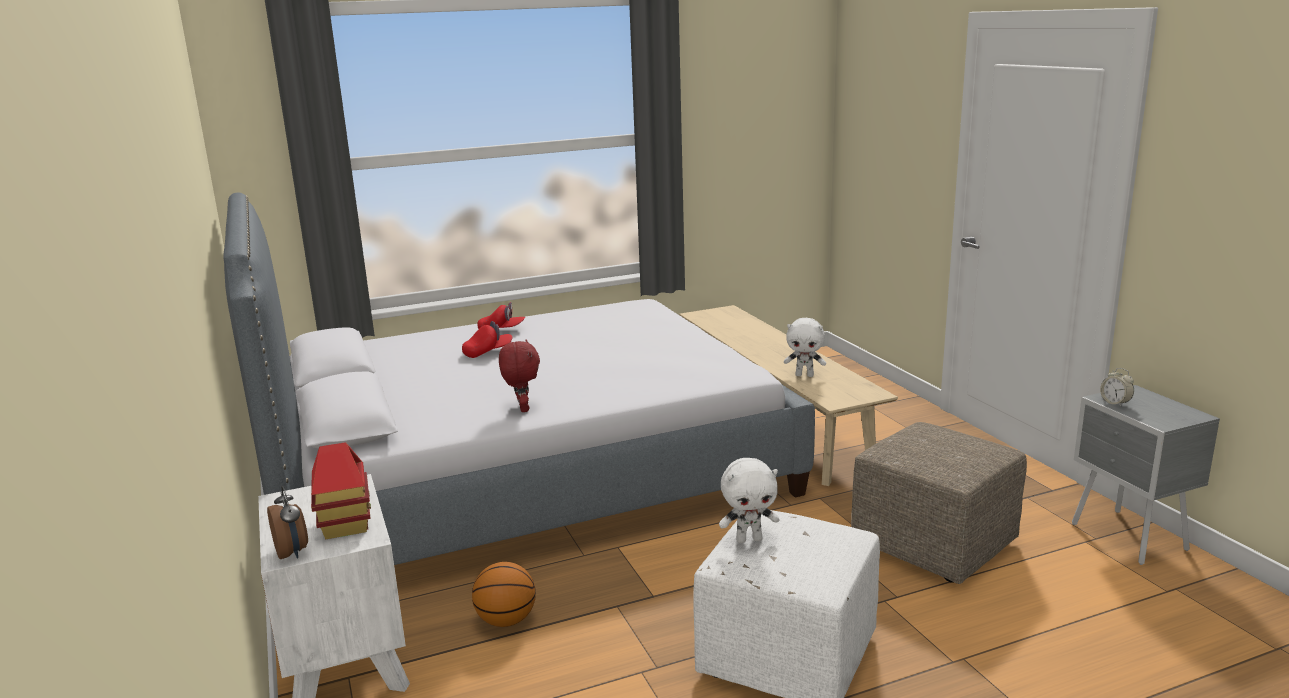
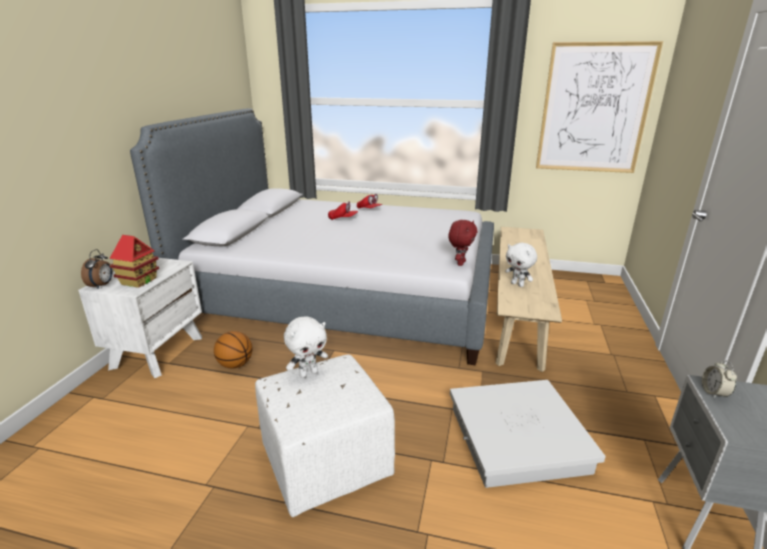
camera: 35 degrees right, 5 degrees up
red plush toy [499,340,540,412] -> red plush toy moved to [448,220,477,266]
white plush toy [719,458,779,543] -> white plush toy turned 60 degrees counterclockwise [284,316,328,378]
beige ottoman [851,422,1027,584] -> white storage box [450,380,606,488]
none -> picture [536,41,663,173]

